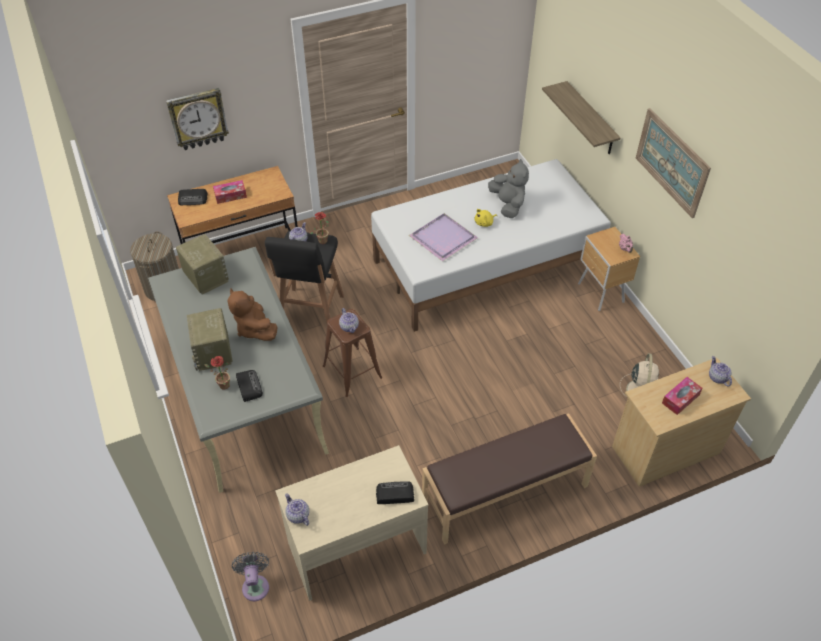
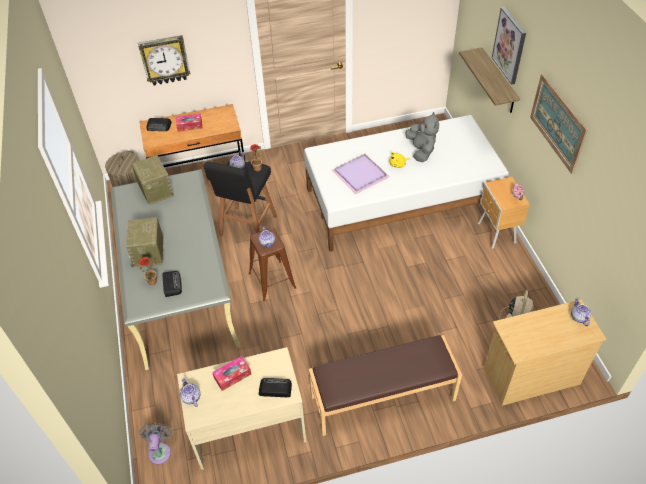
camera: 10 degrees right, 0 degrees up
brown plush toy [228,288,277,341] -> none
tissue box [662,377,702,415] -> tissue box moved to [212,356,251,391]
none -> picture [492,7,526,85]

